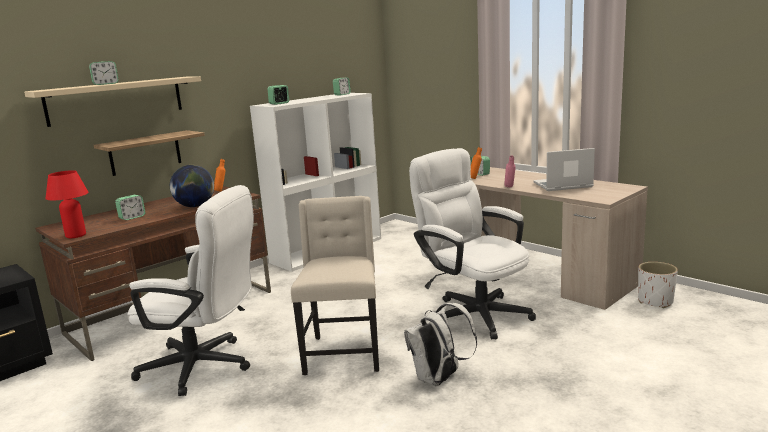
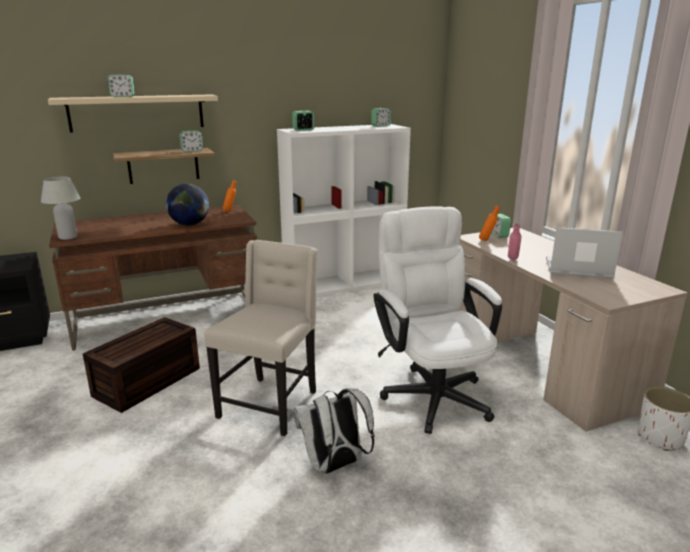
camera: 20 degrees right, 5 degrees up
red table lamp [45,170,89,238] -> white table lamp [41,177,80,240]
alarm clock [115,195,145,220] -> alarm clock moved to [179,131,203,152]
white office chair [127,185,254,396] -> brown storage box [83,317,200,413]

